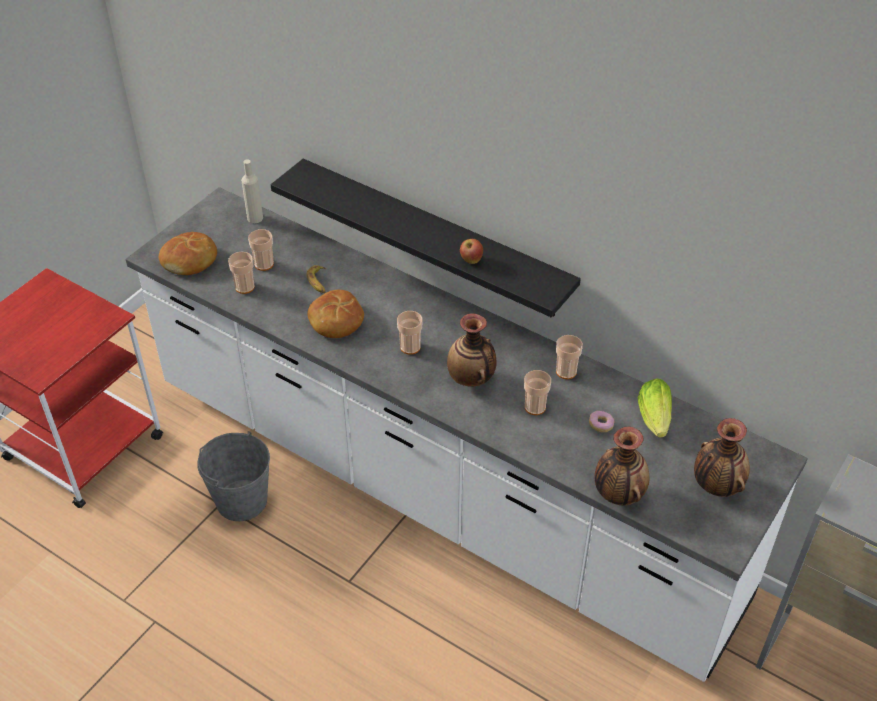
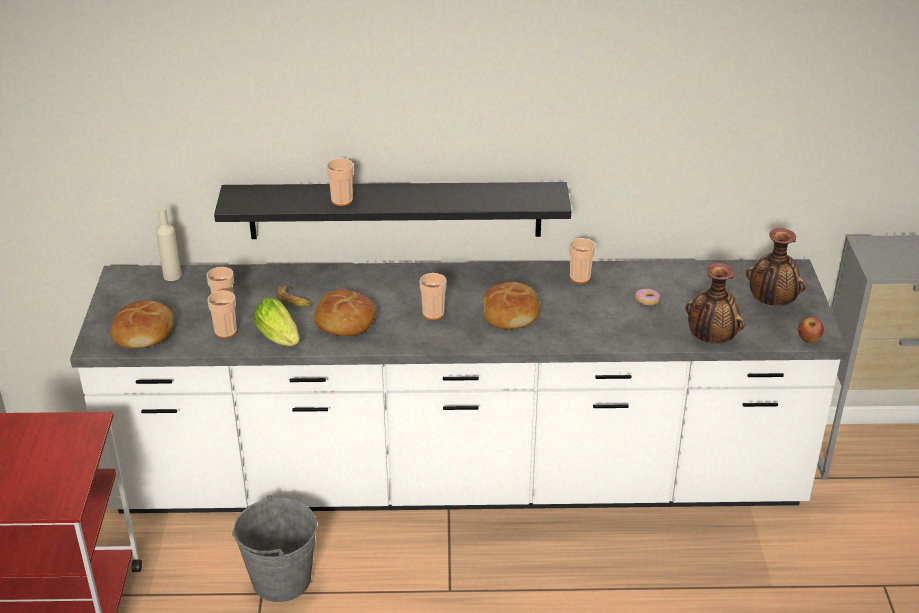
camera: 35 degrees left, 10 degrees down
vase [447,314,497,387] -> bread [483,282,540,330]
apple [460,239,483,264] -> apple moved to [798,317,824,343]
cup [524,370,551,415] -> cup moved to [326,158,354,206]
lettuce [638,378,672,438] -> lettuce moved to [254,298,299,346]

